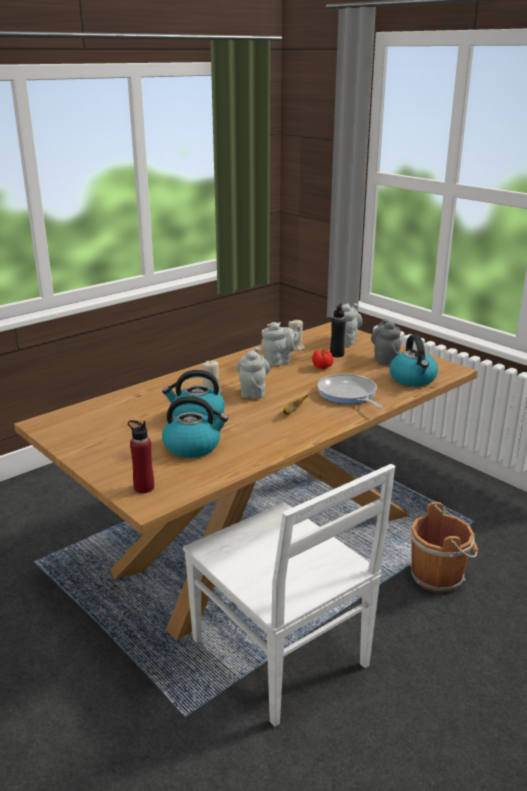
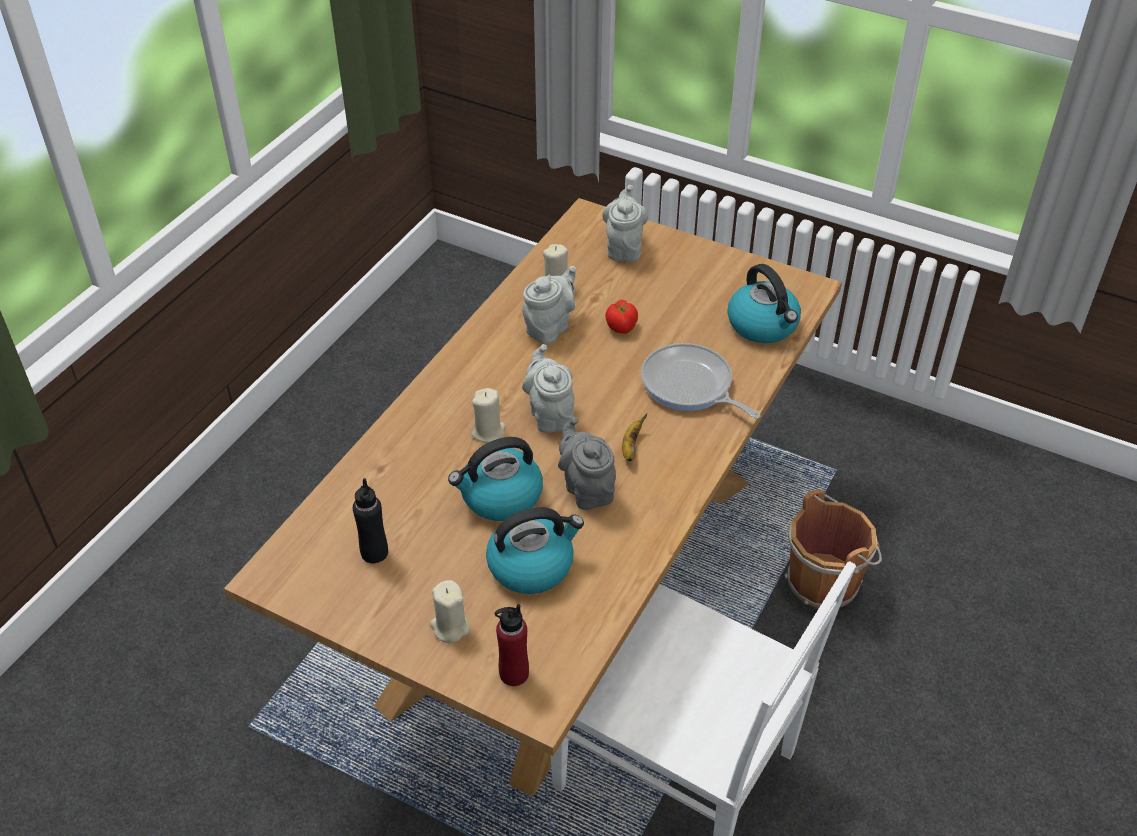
camera: 20 degrees left, 20 degrees up
black bottle [330,303,346,357] -> black bottle moved to [353,478,388,563]
grey teapot [371,319,401,365] -> grey teapot moved to [558,417,616,510]
none -> beige candle [430,580,470,643]

